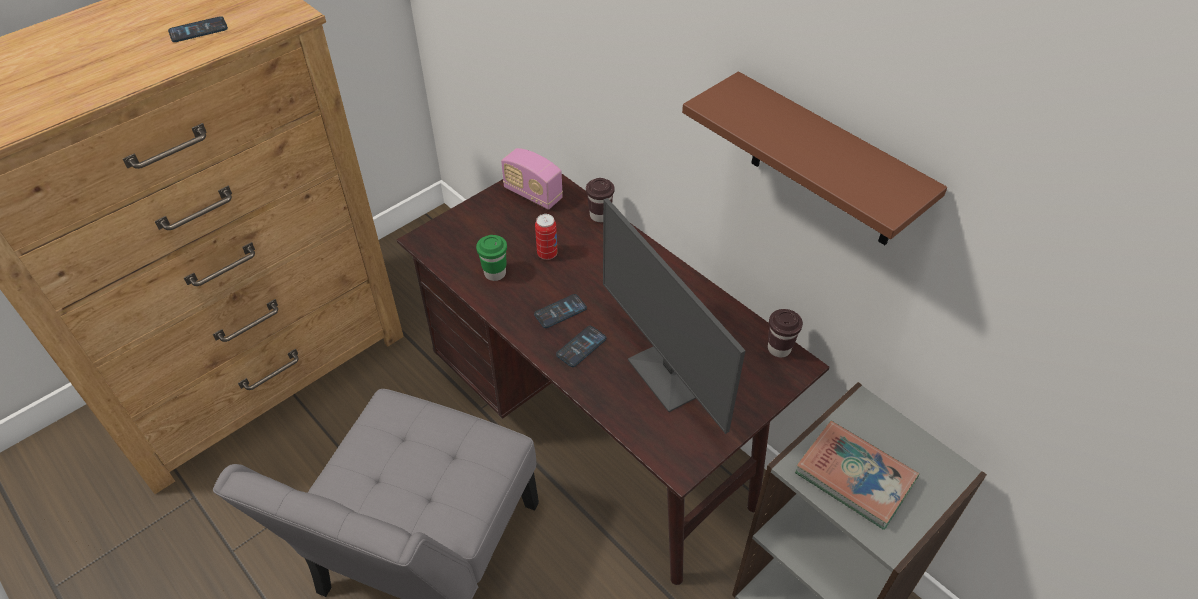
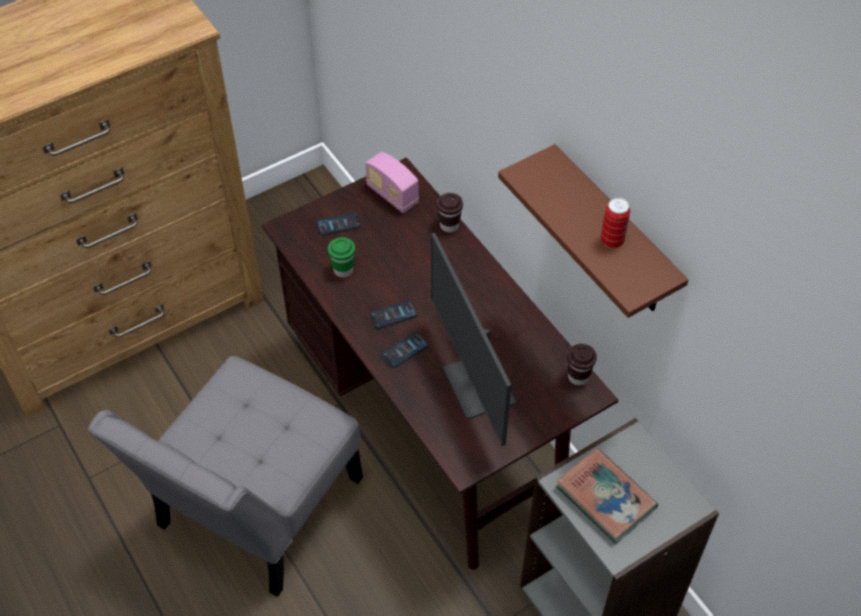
camera: 10 degrees right, 5 degrees up
phone [168,16,228,42] -> phone moved to [317,212,361,236]
can [535,214,558,260] -> can moved to [601,197,630,248]

